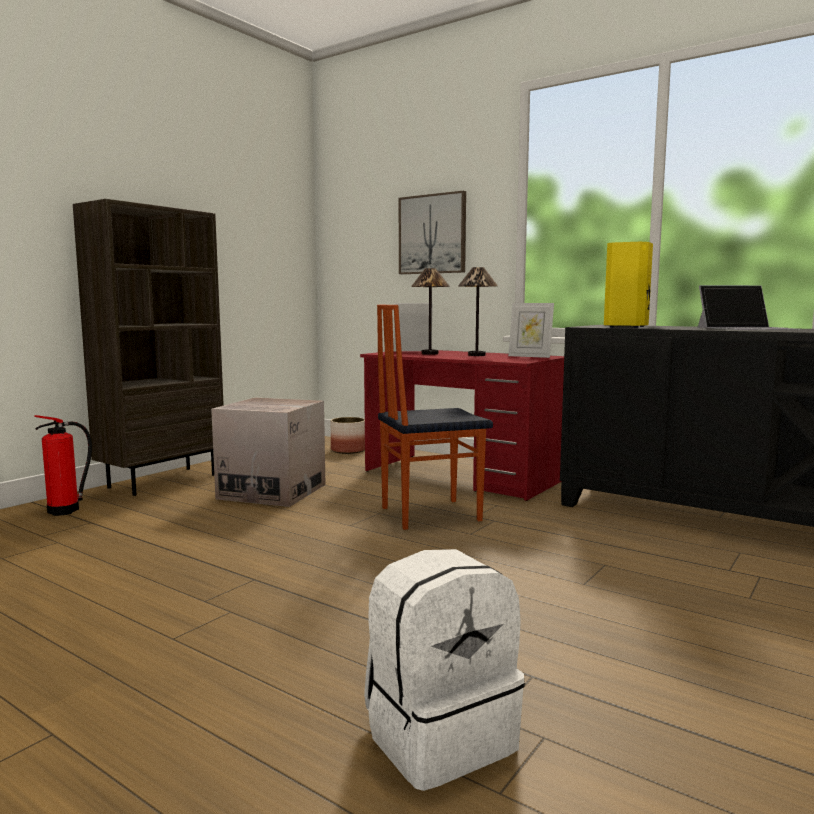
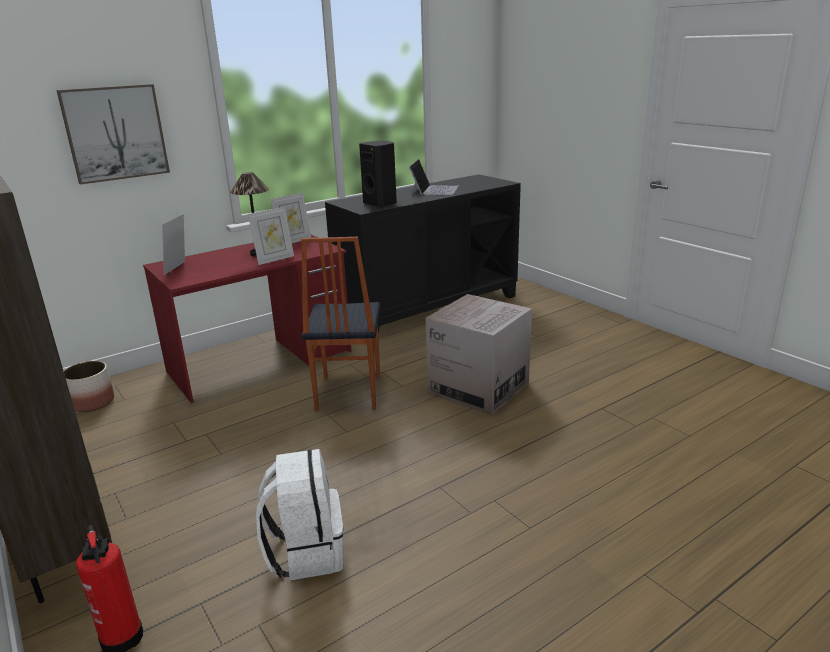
camera: 70 degrees left, 15 degrees up
cardboard box [211,398,326,507] -> cardboard box moved to [425,294,532,415]
white backpack [364,549,525,791] -> white backpack moved to [256,449,344,581]
table lamp [411,268,450,355] -> none
yellow speaker [604,242,653,328] -> black speaker [359,141,397,207]
none -> picture frame [248,207,294,265]

